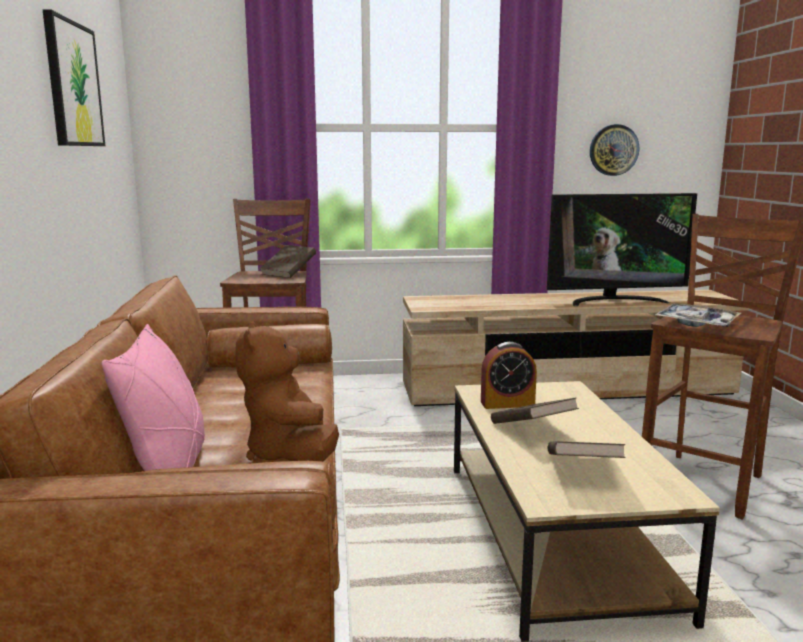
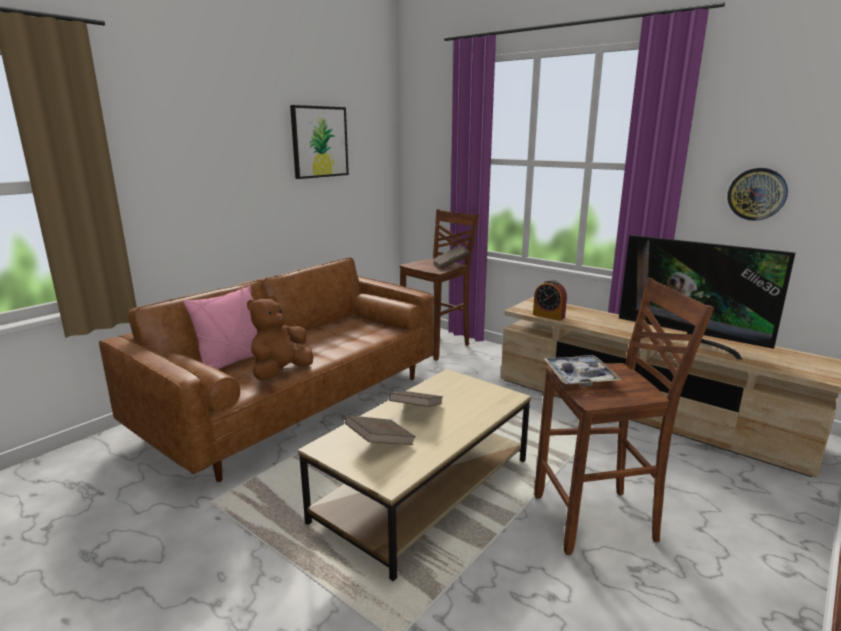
camera: 45 degrees right, 5 degrees up
alarm clock [481,342,537,409] -> alarm clock moved to [533,280,567,321]

